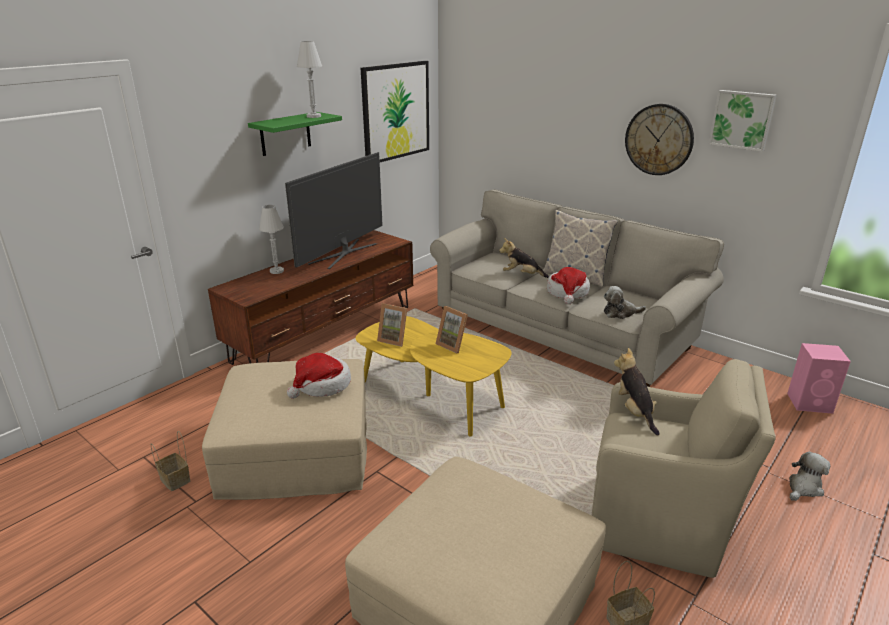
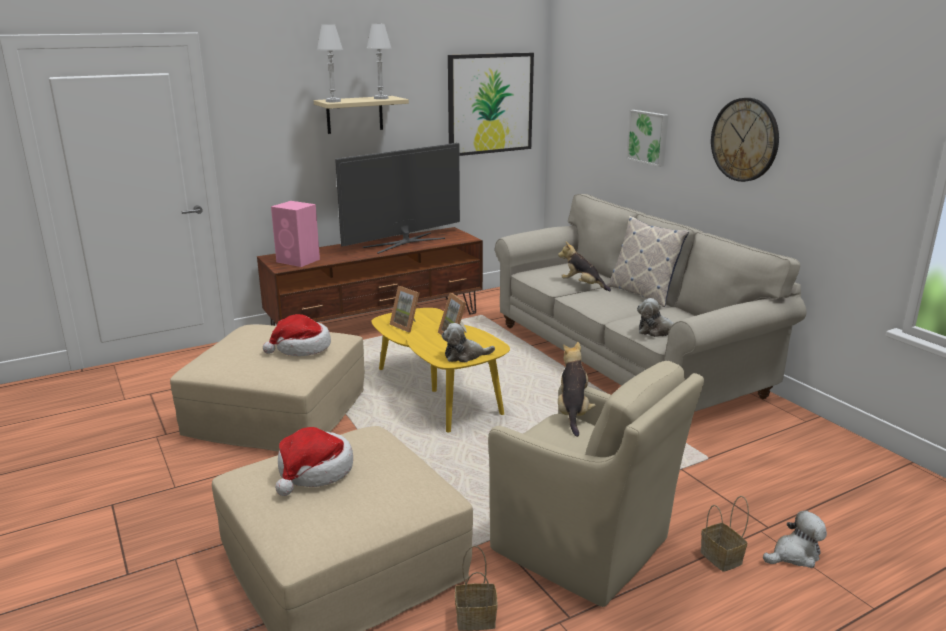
camera: 20 degrees right, 5 degrees down
basket [150,431,190,491] -> basket moved to [701,496,749,572]
green shelf [248,112,342,156] -> beige shelf [314,96,409,134]
white table lamp [259,205,284,274] -> white table lamp moved to [317,24,343,102]
hat [547,267,590,304] -> hat moved to [275,427,353,496]
picture [709,90,777,152] -> picture moved to [626,110,669,167]
pink speaker [787,343,851,414] -> pink speaker moved to [271,201,320,267]
none -> plush toy [442,323,495,362]

